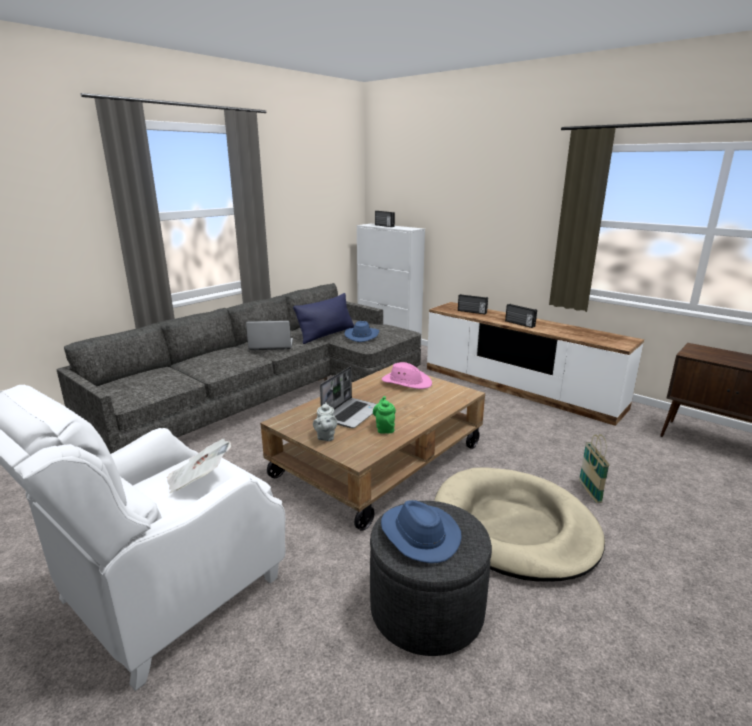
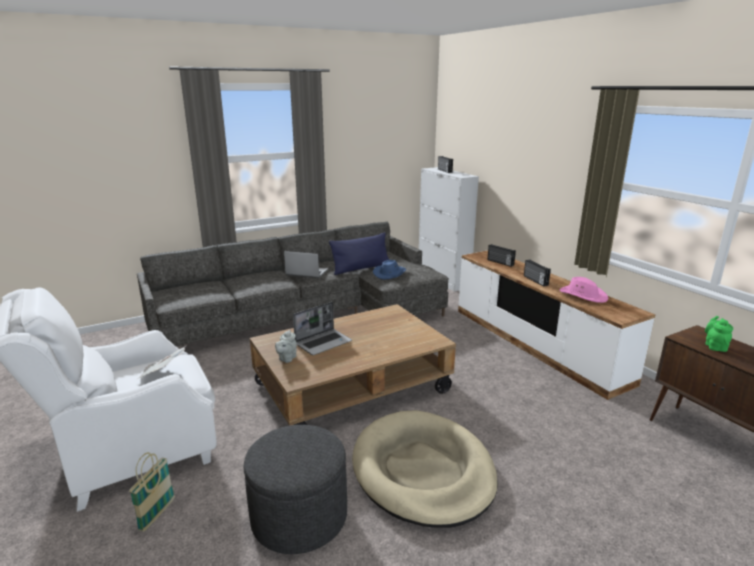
camera: 20 degrees right, 0 degrees up
green teapot [373,396,396,434] -> green teapot moved to [705,316,733,352]
blue hat [381,500,462,563] -> none
pink hat [382,362,432,389] -> pink hat moved to [559,277,608,303]
basket [579,434,610,503] -> basket moved to [129,452,175,532]

